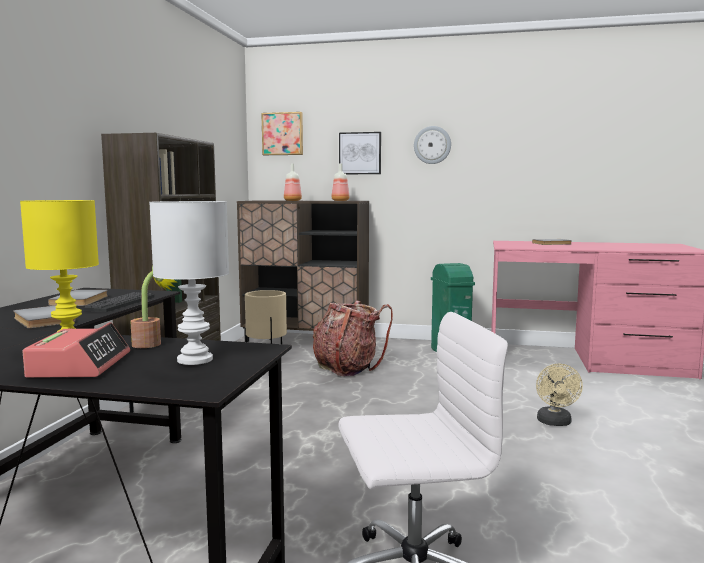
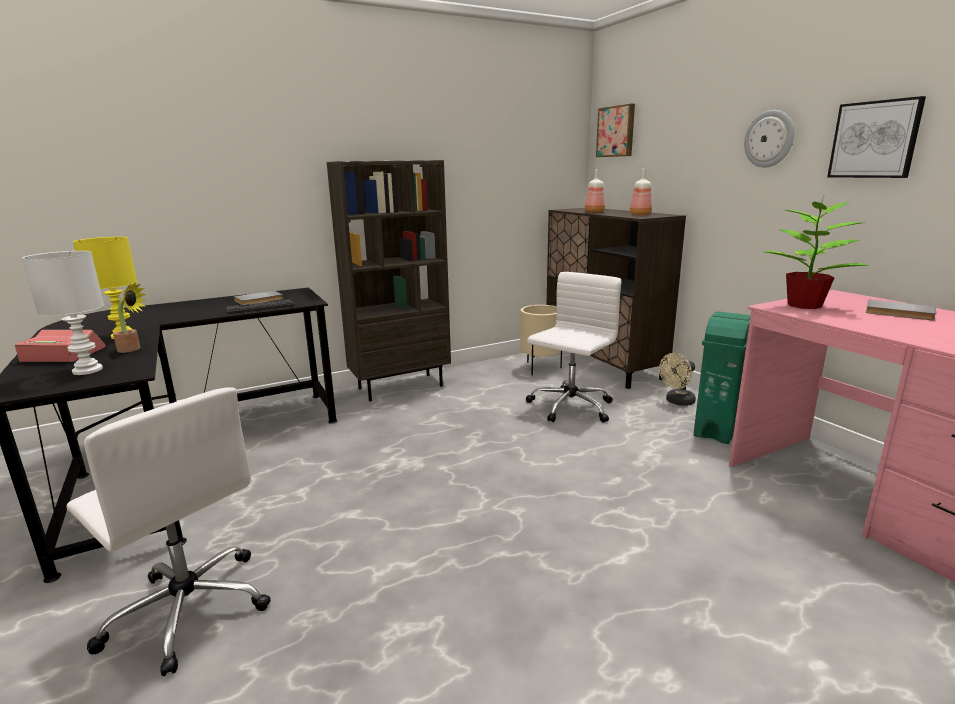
camera: 50 degrees right, 10 degrees up
grey book [13,305,75,328] -> none
alarm clock [23,322,130,378] -> alarm clock turned 135 degrees counterclockwise [15,330,105,362]
backpack [312,301,393,376] -> white office chair [526,272,622,423]
picture [339,132,381,174] -> picture moved to [827,96,926,178]
beige fan [536,364,583,426] -> beige fan moved to [659,353,696,406]
none -> potted plant [763,194,868,309]

